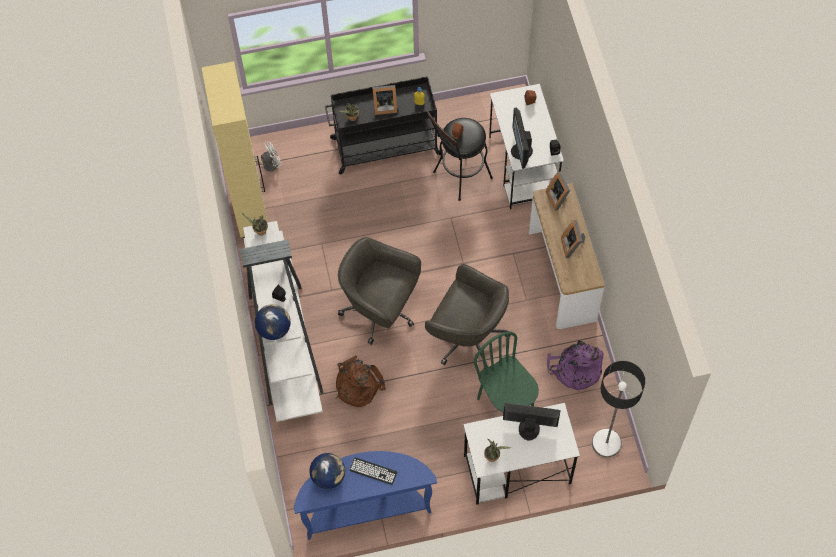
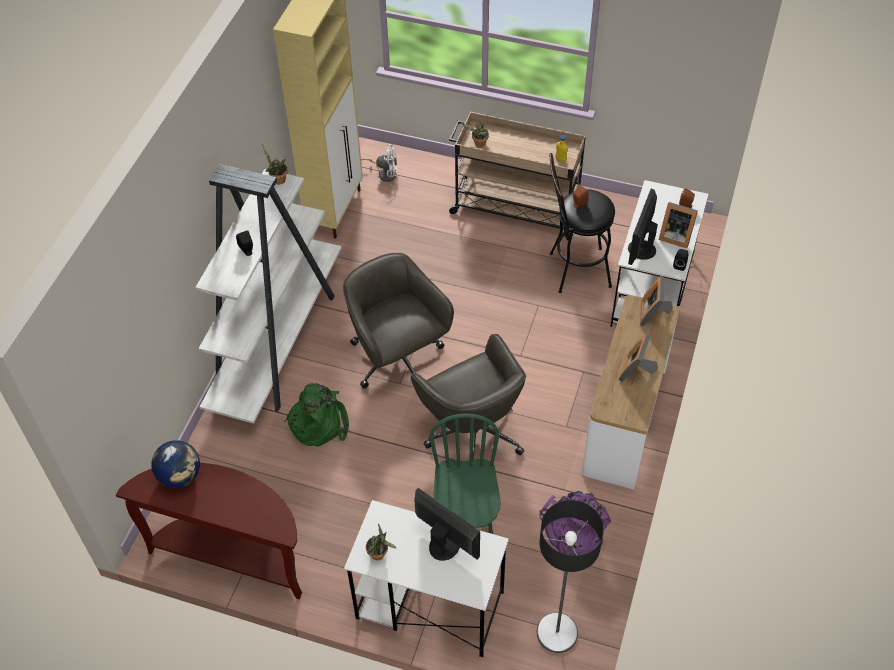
camera: 30 degrees right, 10 degrees down
globe [255,304,291,340] -> none
blue console table [294,451,437,540] -> brown console table [116,463,302,599]
black cart [325,76,444,175] -> beige cart [449,112,586,240]
brown backpack [336,356,386,407] -> green backpack [284,383,349,447]
keyboard [349,457,397,485] -> none
picture frame [372,85,397,115] -> picture frame moved to [659,202,698,248]

